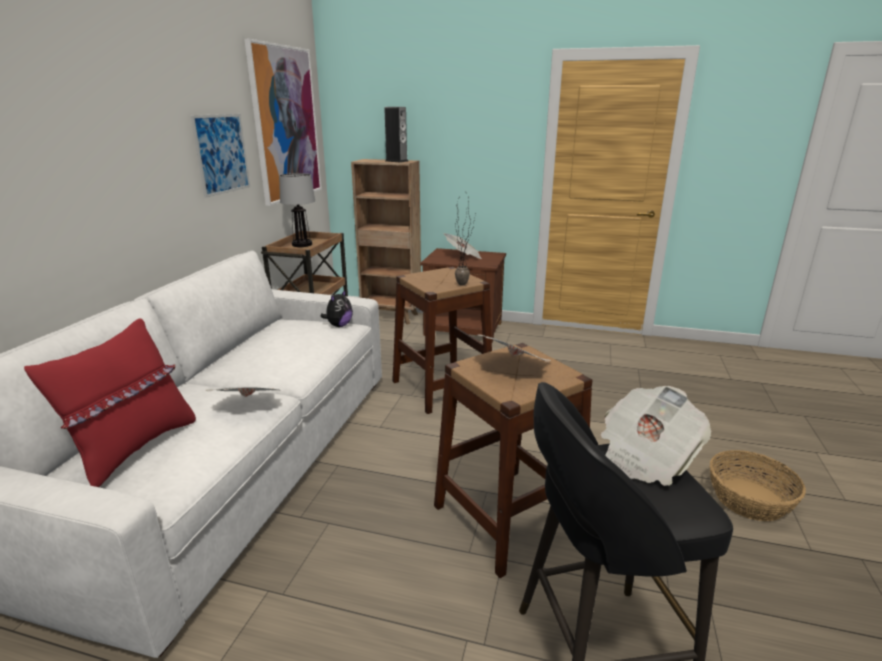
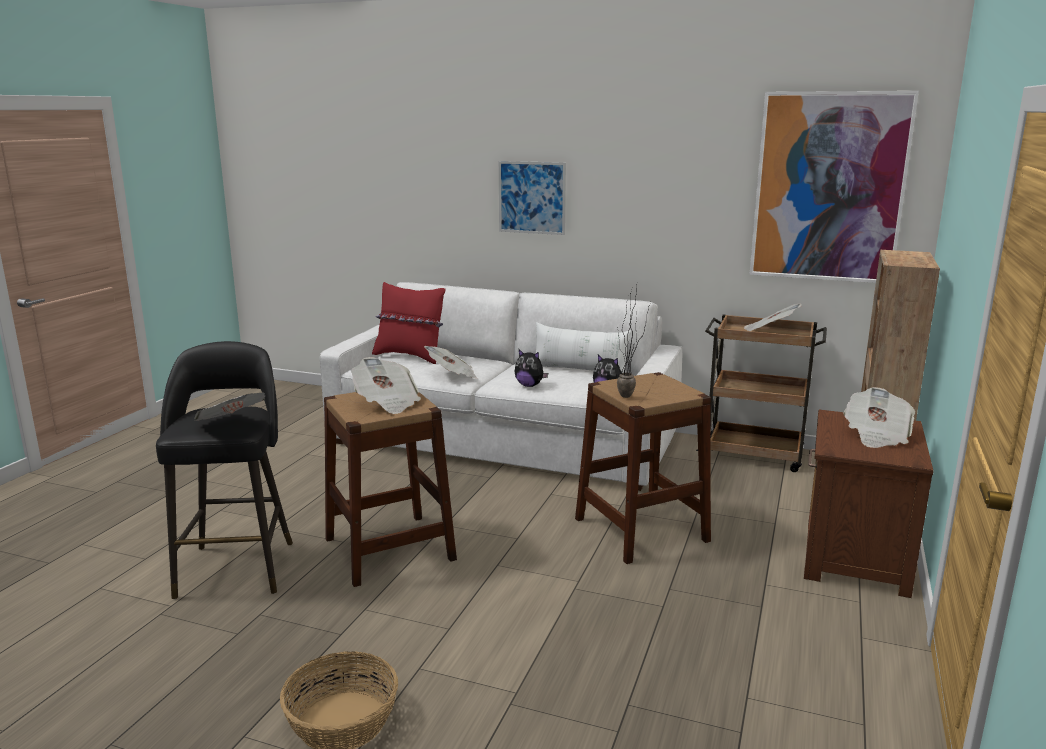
camera: 95 degrees right, 5 degrees down
picture [191,114,250,198] -> picture moved to [499,161,566,235]
table lamp [279,173,315,247] -> newspaper [744,304,802,331]
speaker [384,107,408,163] -> none
none -> plush toy [514,349,548,387]
none -> white pillow [536,322,631,373]

